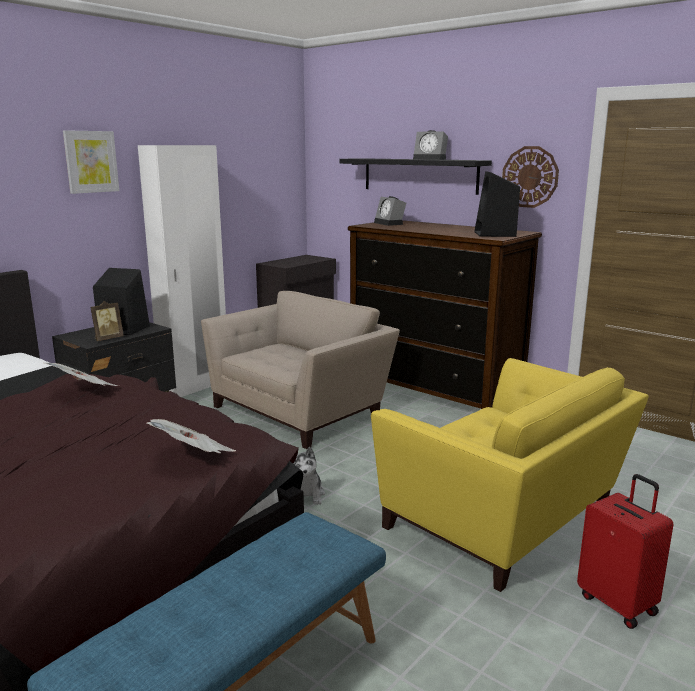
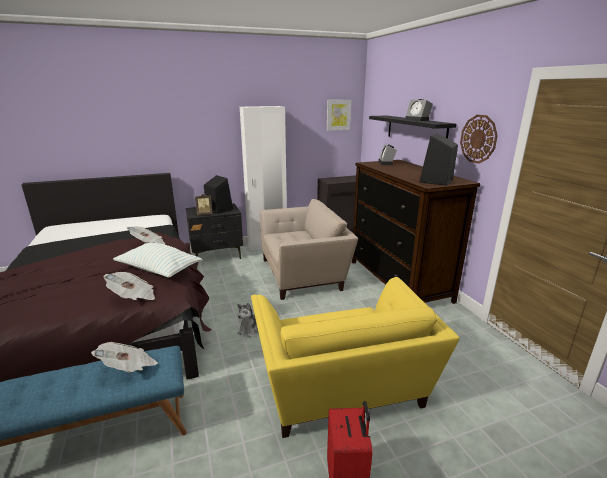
camera: 30 degrees right, 5 degrees up
picture [63,130,119,194] -> picture moved to [327,100,351,131]
none -> newspaper [91,342,158,372]
none -> pillow [113,243,202,278]

